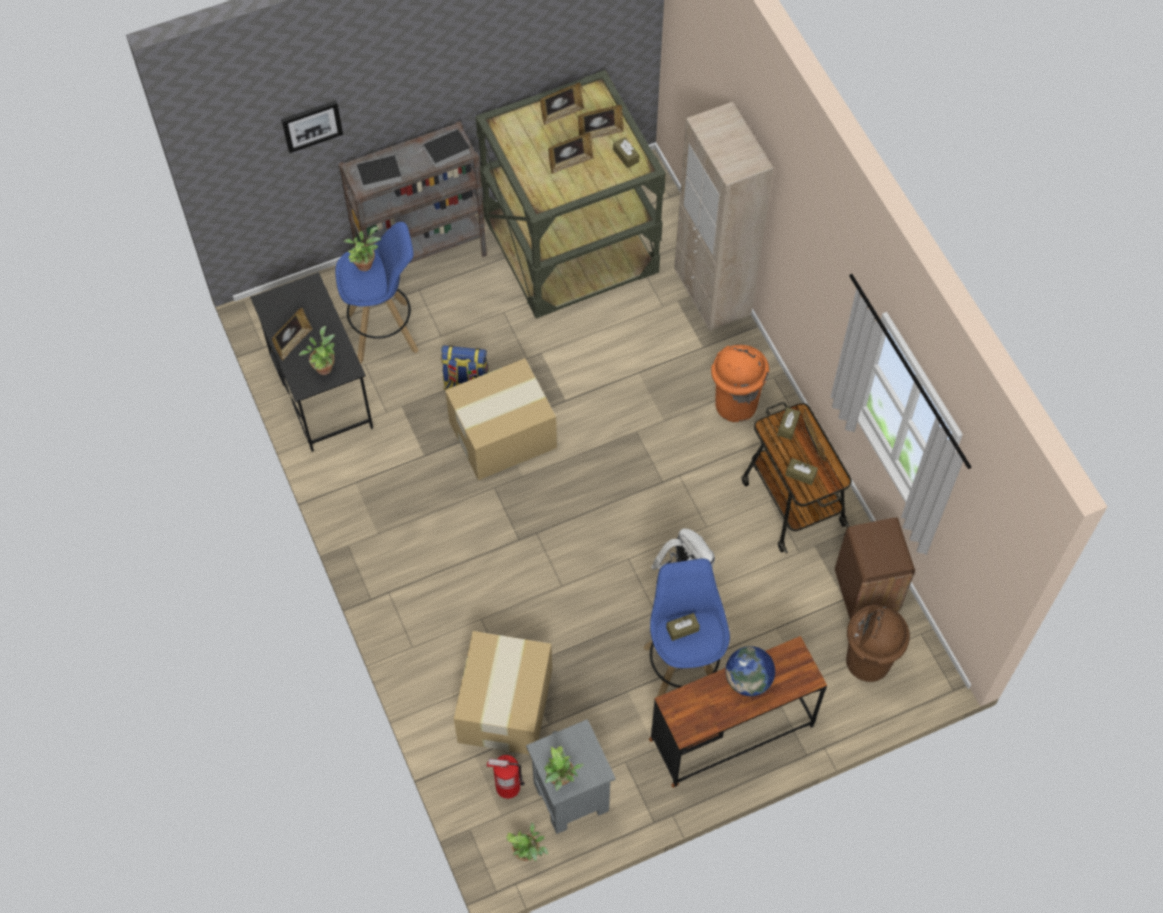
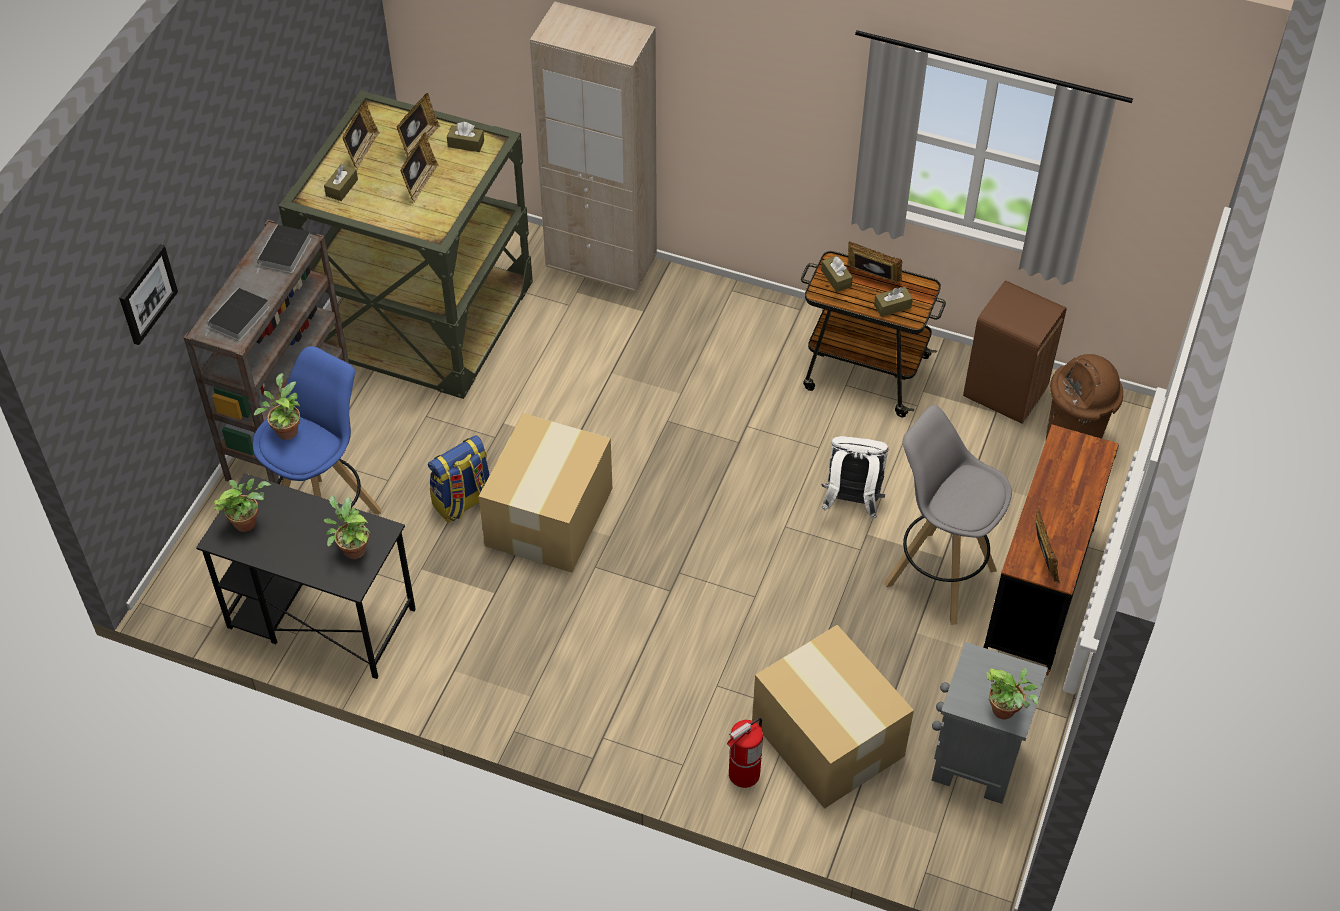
camera: 45 degrees left, 10 degrees down
picture frame [272,308,313,361] -> picture frame moved to [1035,508,1060,583]
fire extinguisher [487,755,525,799] -> fire extinguisher moved to [727,717,763,788]
potted plant [506,822,548,861] -> potted plant moved to [213,478,271,532]
blue stool [643,559,730,697] -> grey stool [884,405,1012,625]
brown tissue box [666,613,700,641] -> brown tissue box moved to [324,164,358,201]
orange trash can [711,345,769,422] -> none
globe [726,646,775,696] -> none

